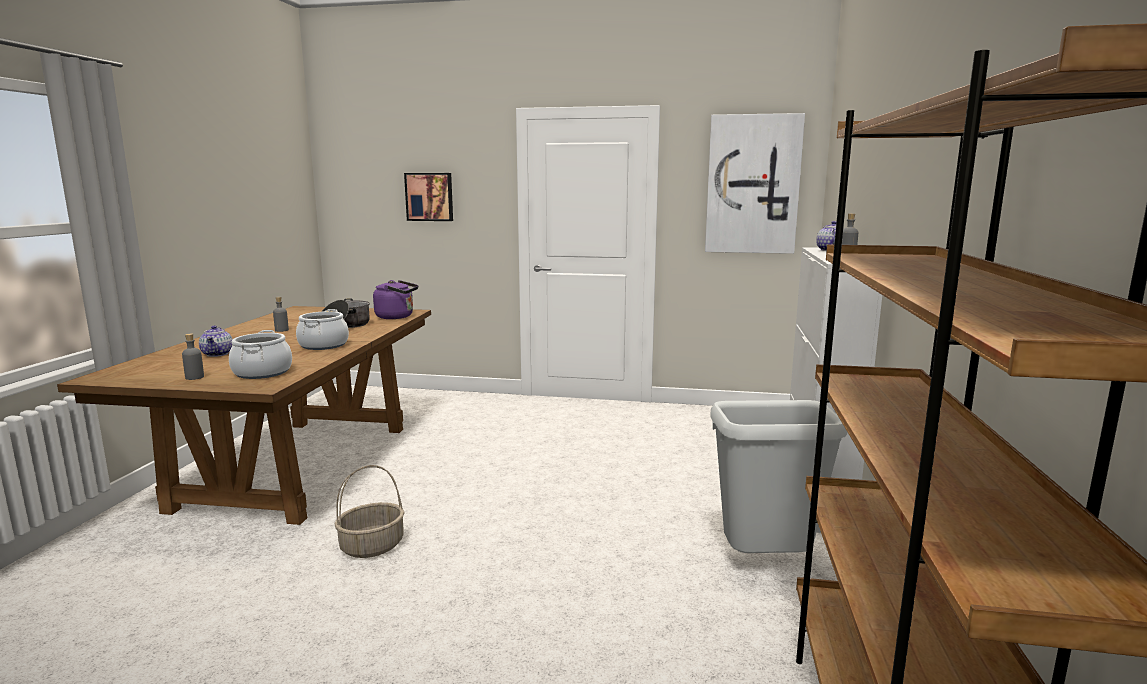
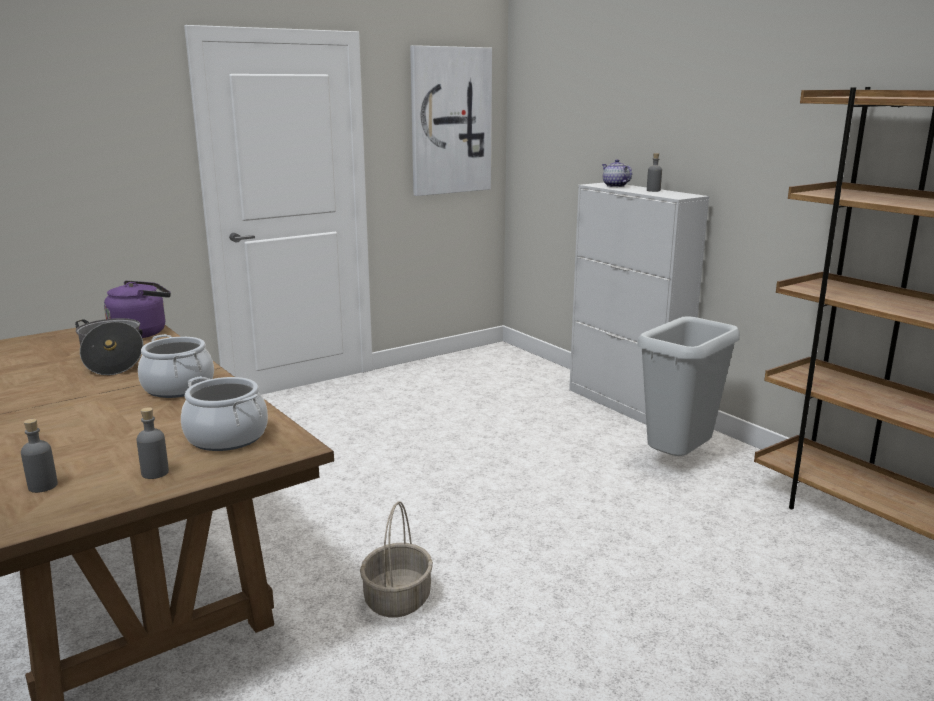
camera: 45 degrees left, 5 degrees up
teapot [199,325,233,357] -> none
grey bottle [273,297,289,332] -> grey bottle moved to [21,419,58,493]
picture [404,173,453,221] -> none

